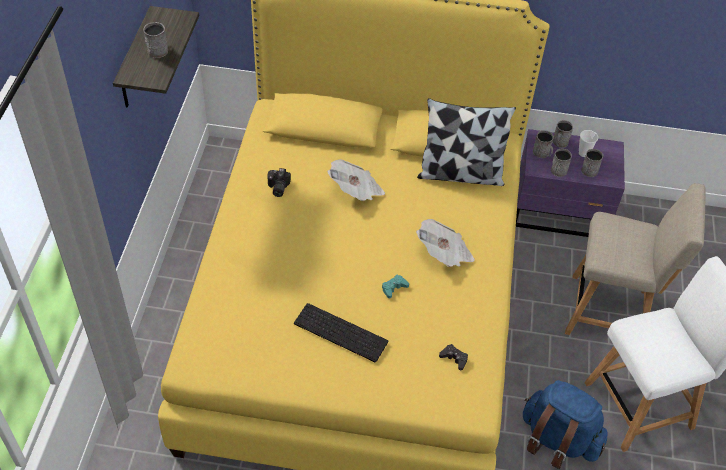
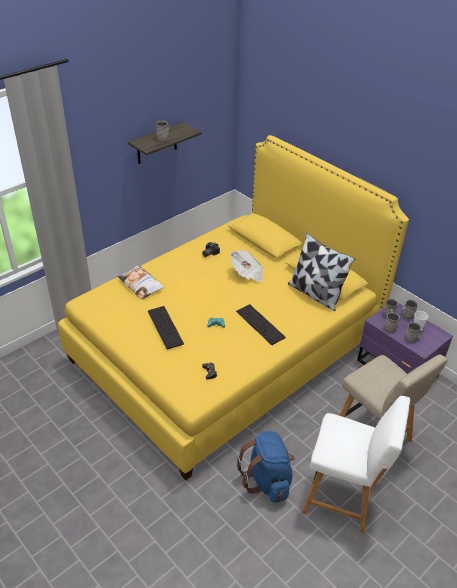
camera: 40 degrees right, 10 degrees down
newspaper [416,219,475,267] -> keyboard [236,304,286,345]
none -> pillow [118,265,164,300]

